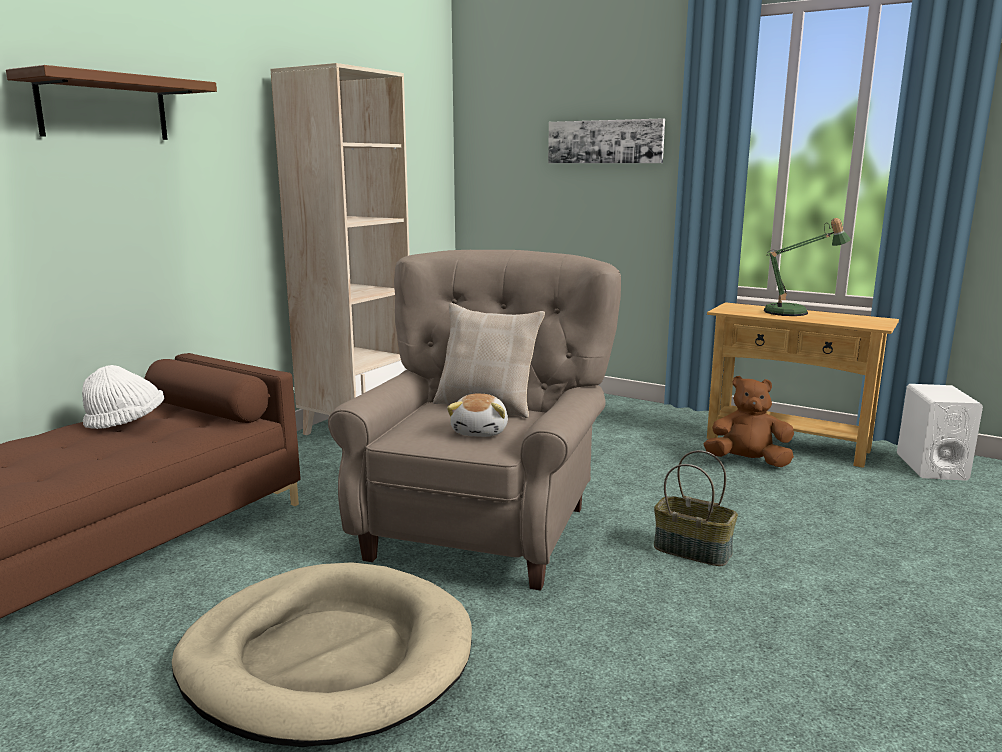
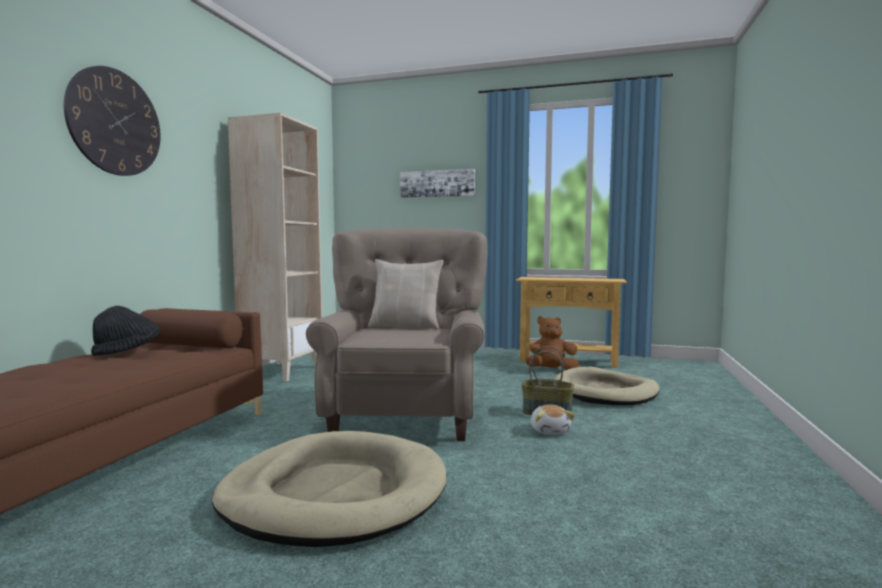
camera: 15 degrees left, 10 degrees down
brown shelf [6,65,217,140] -> wall clock [64,66,161,176]
white hat [82,365,164,429] -> black hat [91,306,160,356]
plush toy [447,394,508,437] -> plush toy moved to [531,405,575,435]
table lamp [764,218,851,316] -> none
white speaker [897,384,983,481] -> none
none -> beige dog bed [553,367,659,405]

